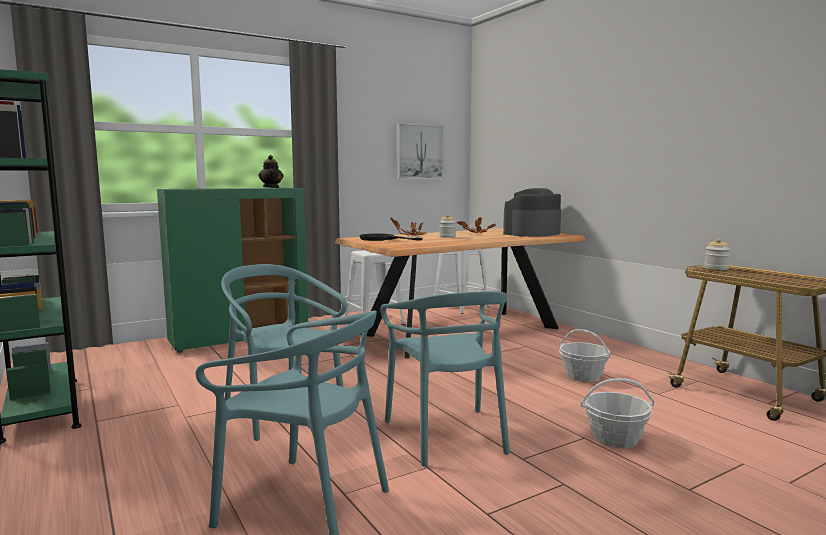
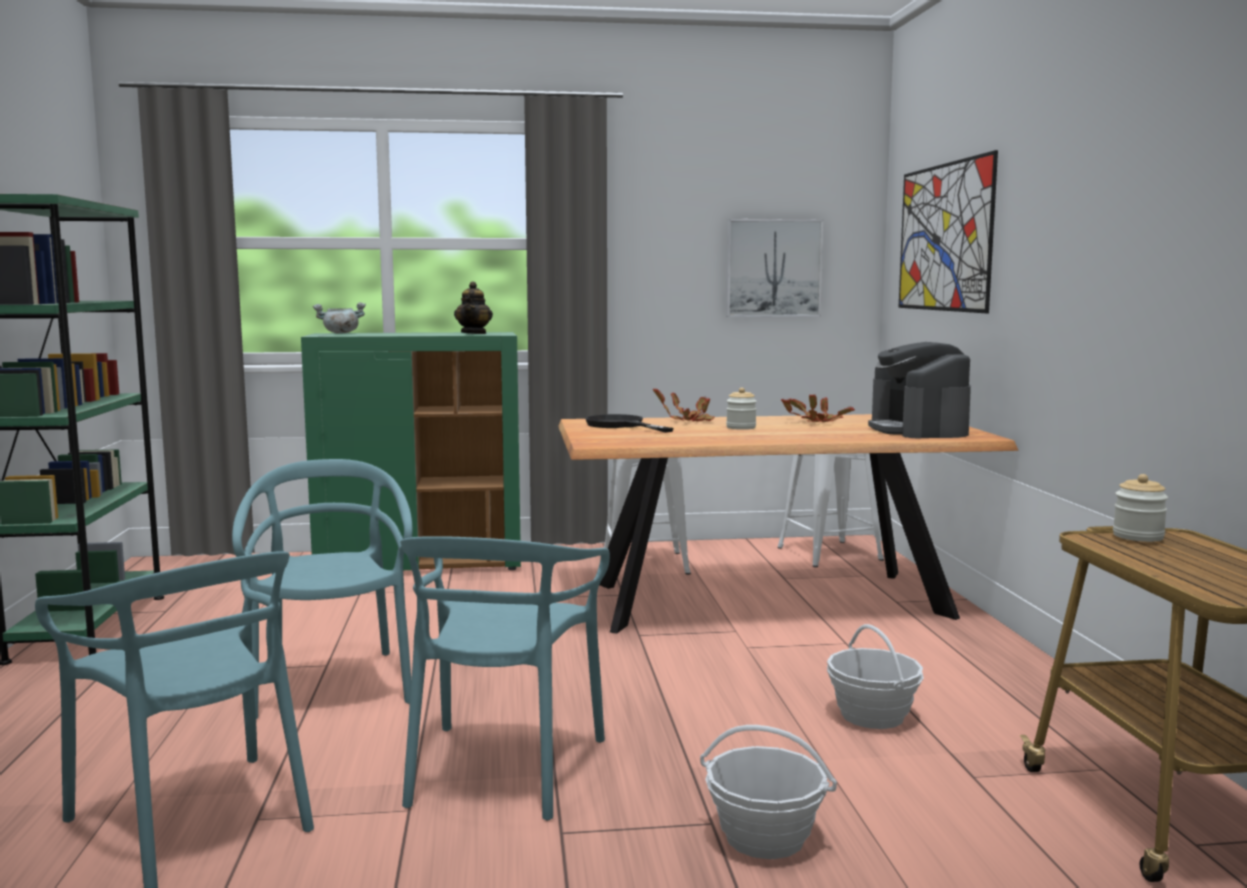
camera: 25 degrees right, 0 degrees up
coffee machine [503,188,561,237] -> coffee machine turned 90 degrees counterclockwise [868,342,971,438]
none -> grey cooking pot [313,302,366,334]
none -> picture [898,150,998,313]

